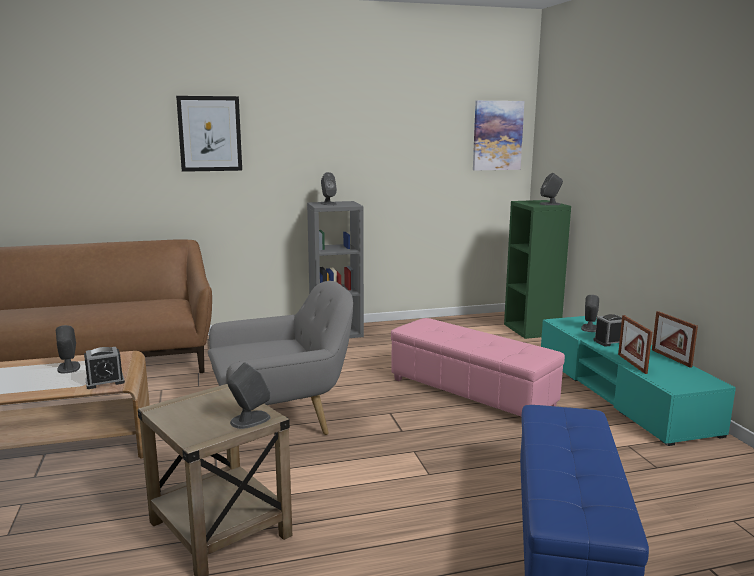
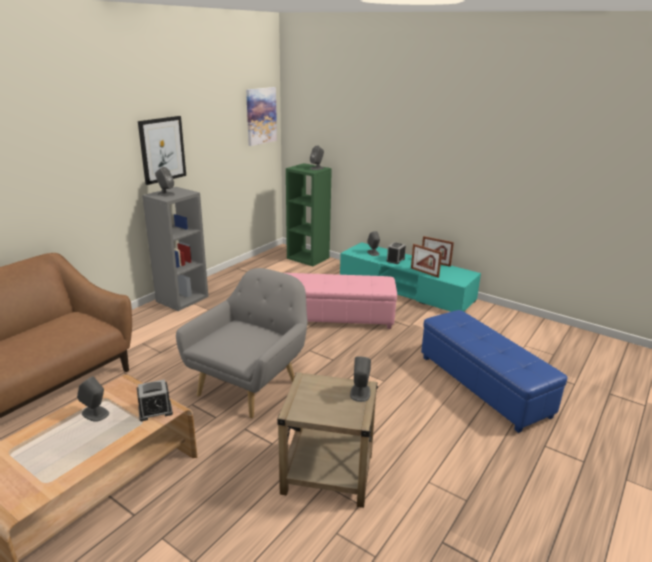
camera: 40 degrees left, 10 degrees up
alarm clock [84,347,125,389] -> alarm clock turned 45 degrees clockwise [137,380,173,421]
picture [176,96,242,172] -> picture moved to [138,116,186,185]

